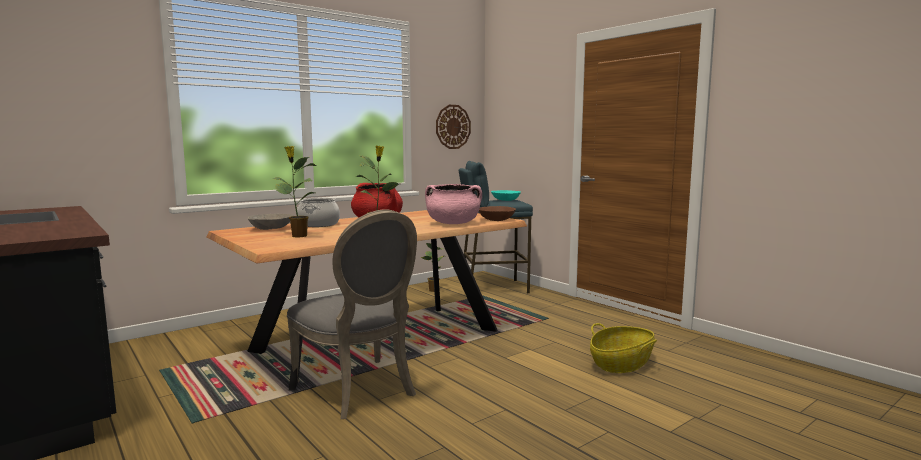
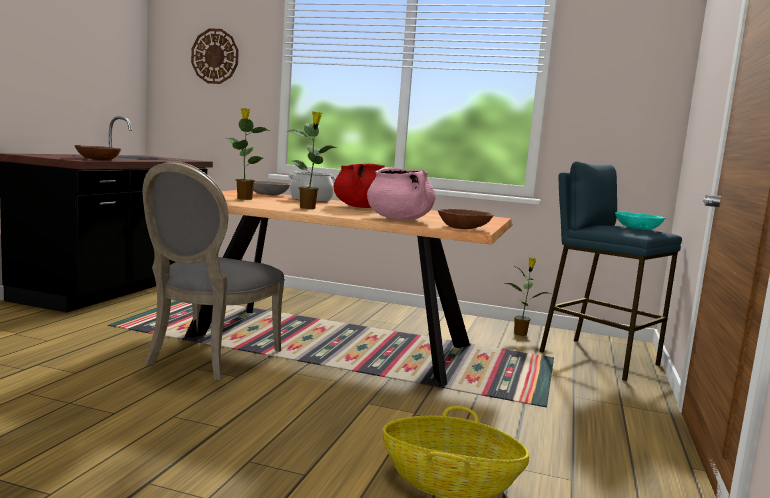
camera: 55 degrees right, 0 degrees up
wall clock [436,105,471,149] -> wall clock moved to [191,29,239,84]
none -> brown bowl [75,145,121,160]

